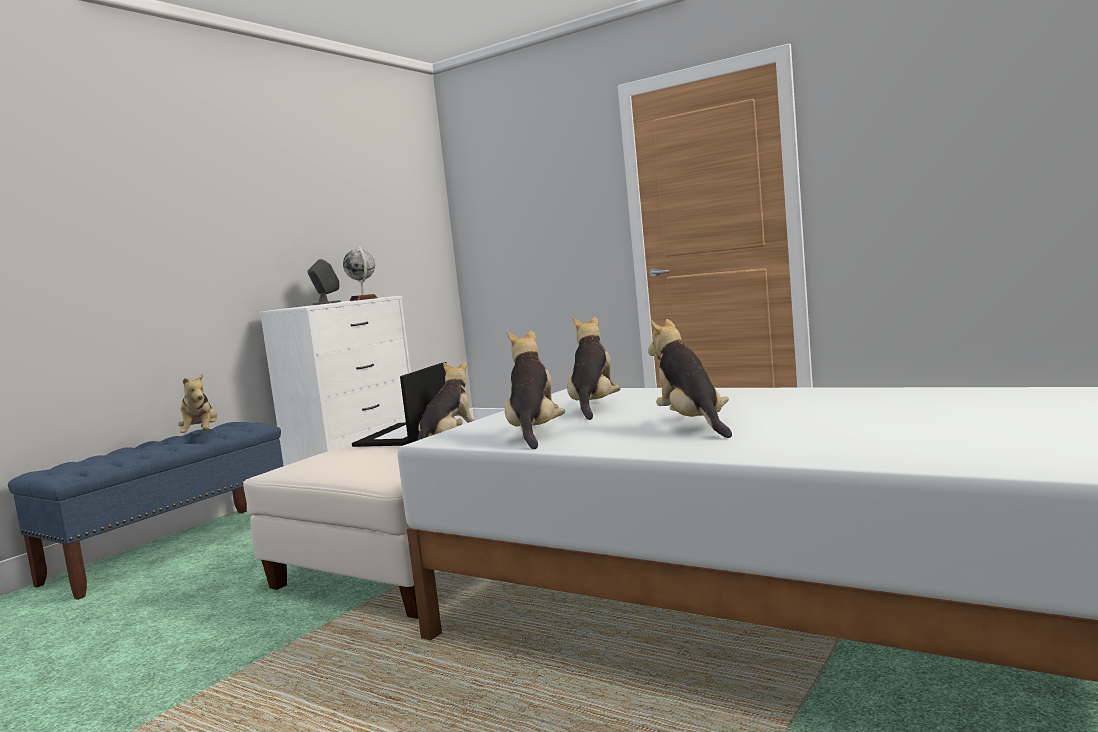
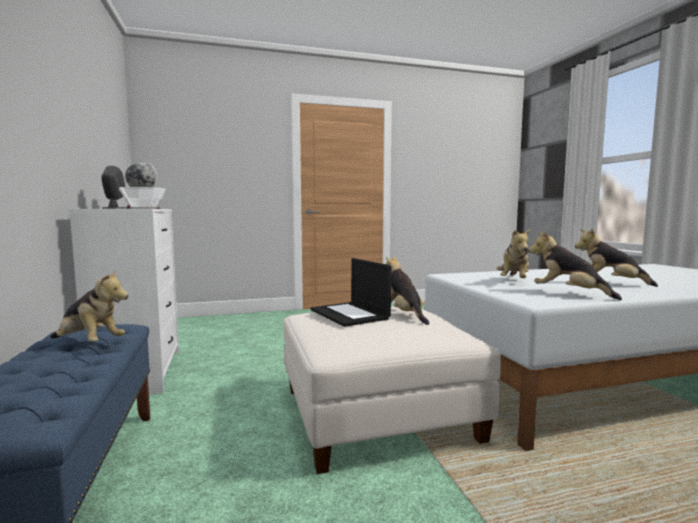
camera: 50 degrees left, 0 degrees up
plush toy [567,317,621,420] -> plush toy turned 120 degrees counterclockwise [497,229,530,278]
none -> bowl [119,187,166,209]

